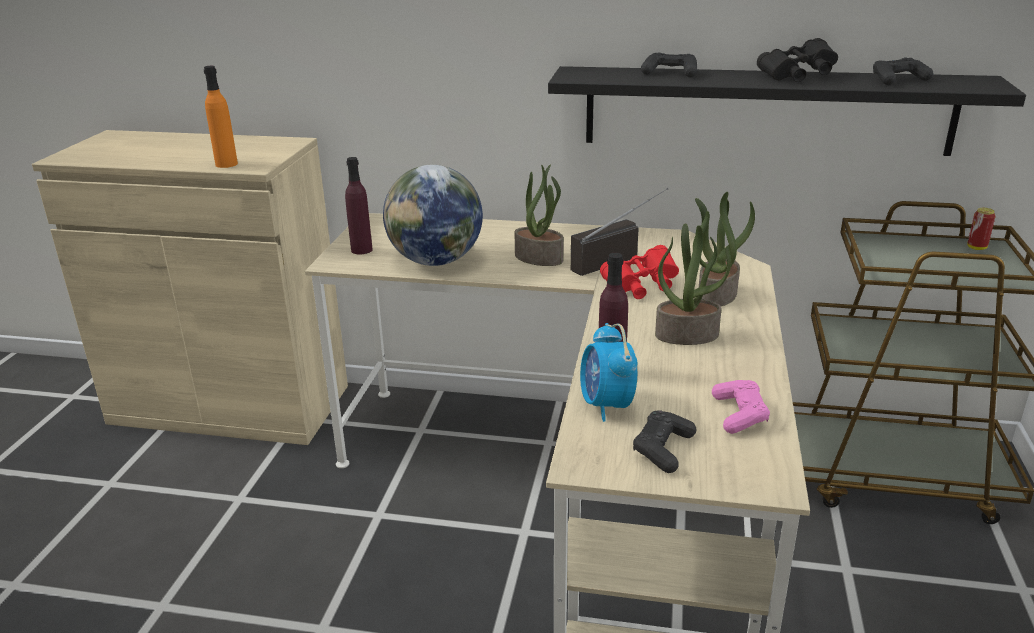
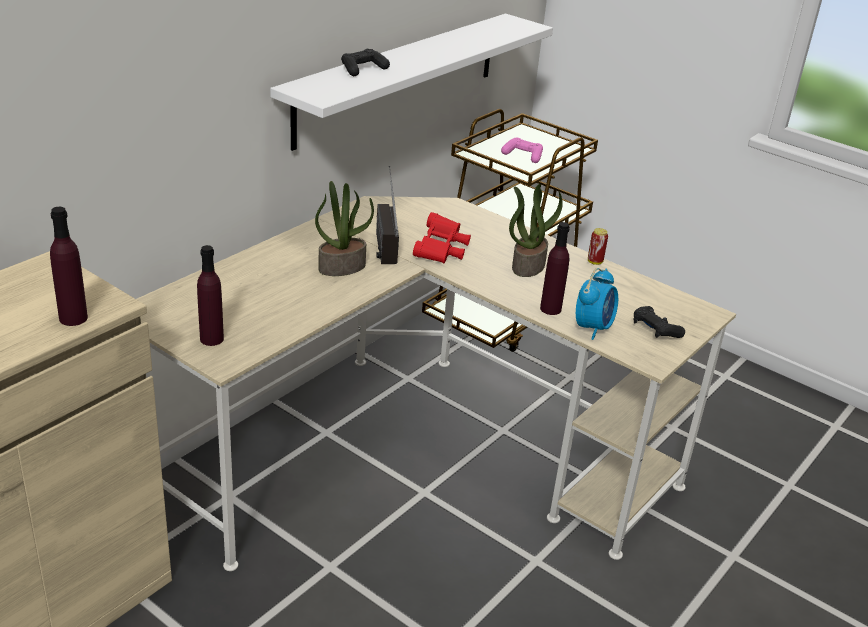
camera: 65 degrees left, 5 degrees up
orange bottle [204,66,238,168] -> purple bottle [50,207,88,326]
globe [383,165,483,266] -> none
black shelf [548,66,1026,156] -> white shelf [270,14,553,151]
alarm clock [580,323,637,422] -> alarm clock turned 75 degrees counterclockwise [576,268,618,340]
potted plant [693,192,755,306] -> none
pink game controller [712,380,770,434] -> pink game controller moved to [501,138,543,163]
black binoculars [757,38,838,82] -> none
black game controller [873,57,933,85] -> none
can [967,208,996,250] -> can moved to [588,228,608,265]

